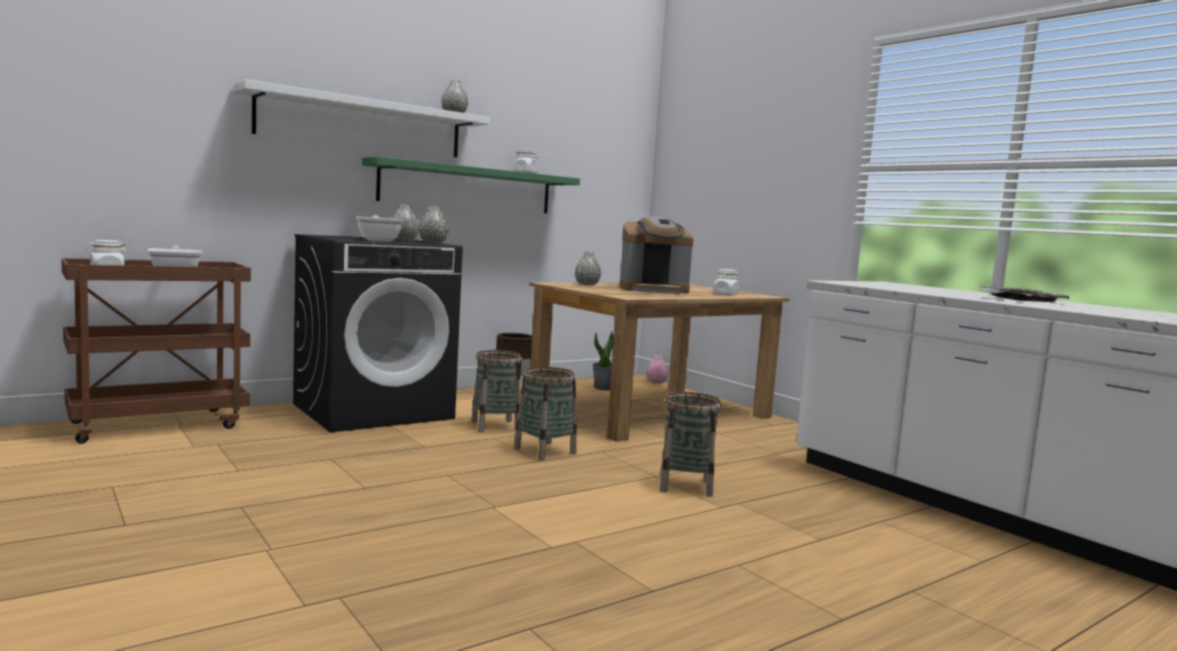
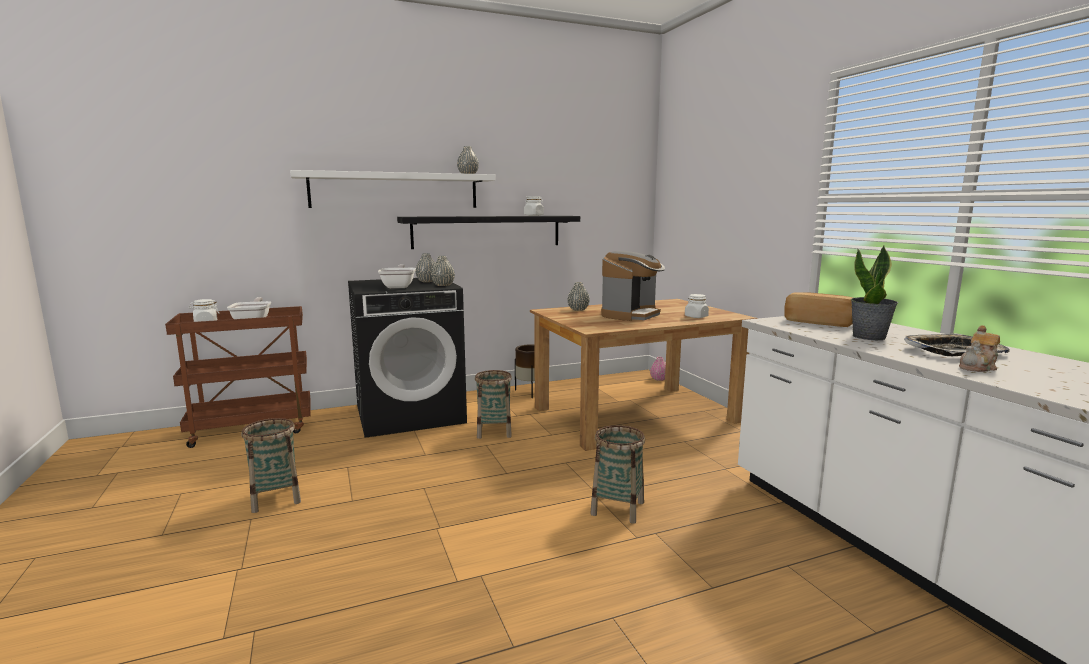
camera: 15 degrees right, 5 degrees up
green shelf [362,157,580,213] -> black shelf [397,216,580,249]
basket [514,367,577,460] -> basket moved to [241,418,301,513]
potted plant [592,331,614,390] -> potted plant moved to [851,246,898,340]
coffee machine [619,216,694,294] -> coffee machine turned 60 degrees counterclockwise [601,251,665,321]
none -> bread [784,292,853,327]
none -> teapot [959,325,1000,372]

